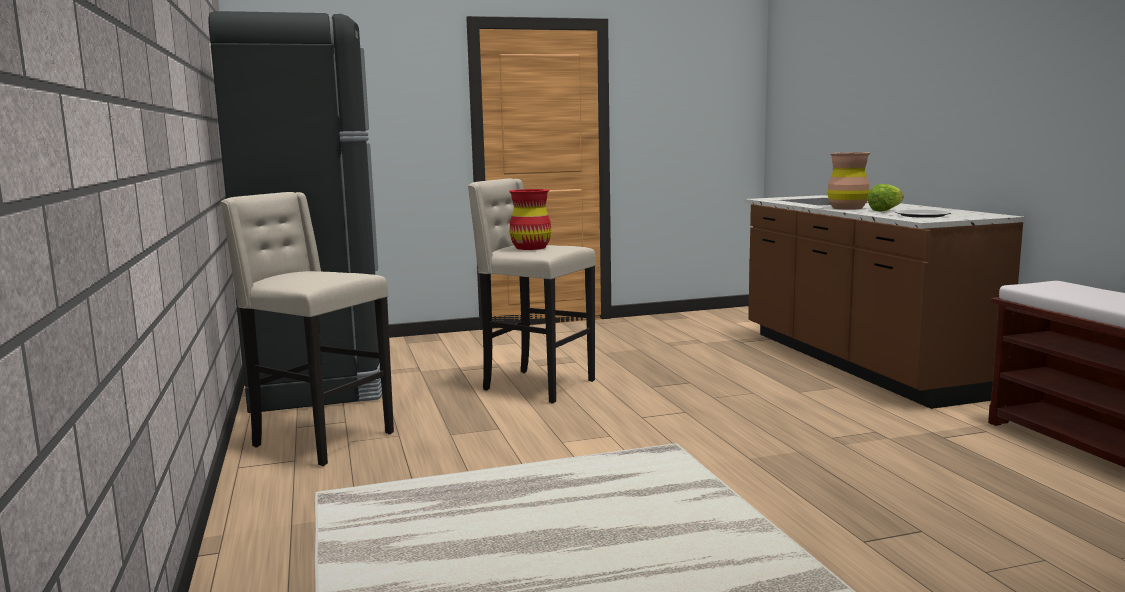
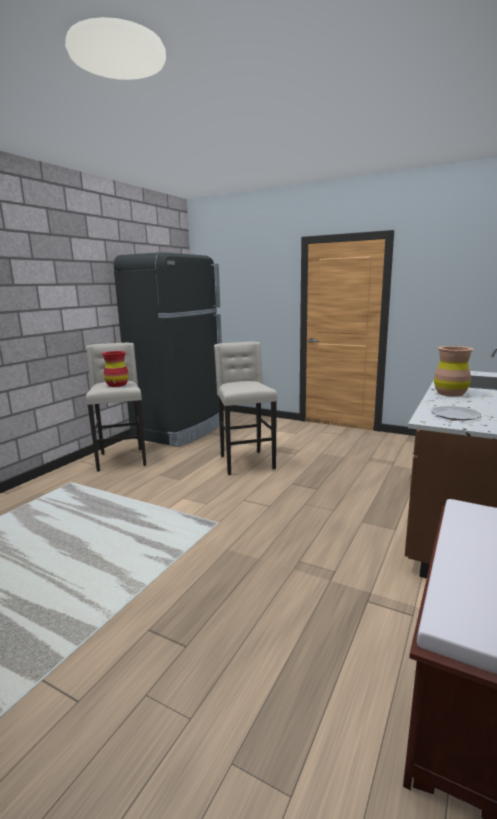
camera: 45 degrees right, 5 degrees up
red vase [509,189,551,250] -> red vase moved to [102,351,129,387]
lettuce [867,184,904,212] -> none

